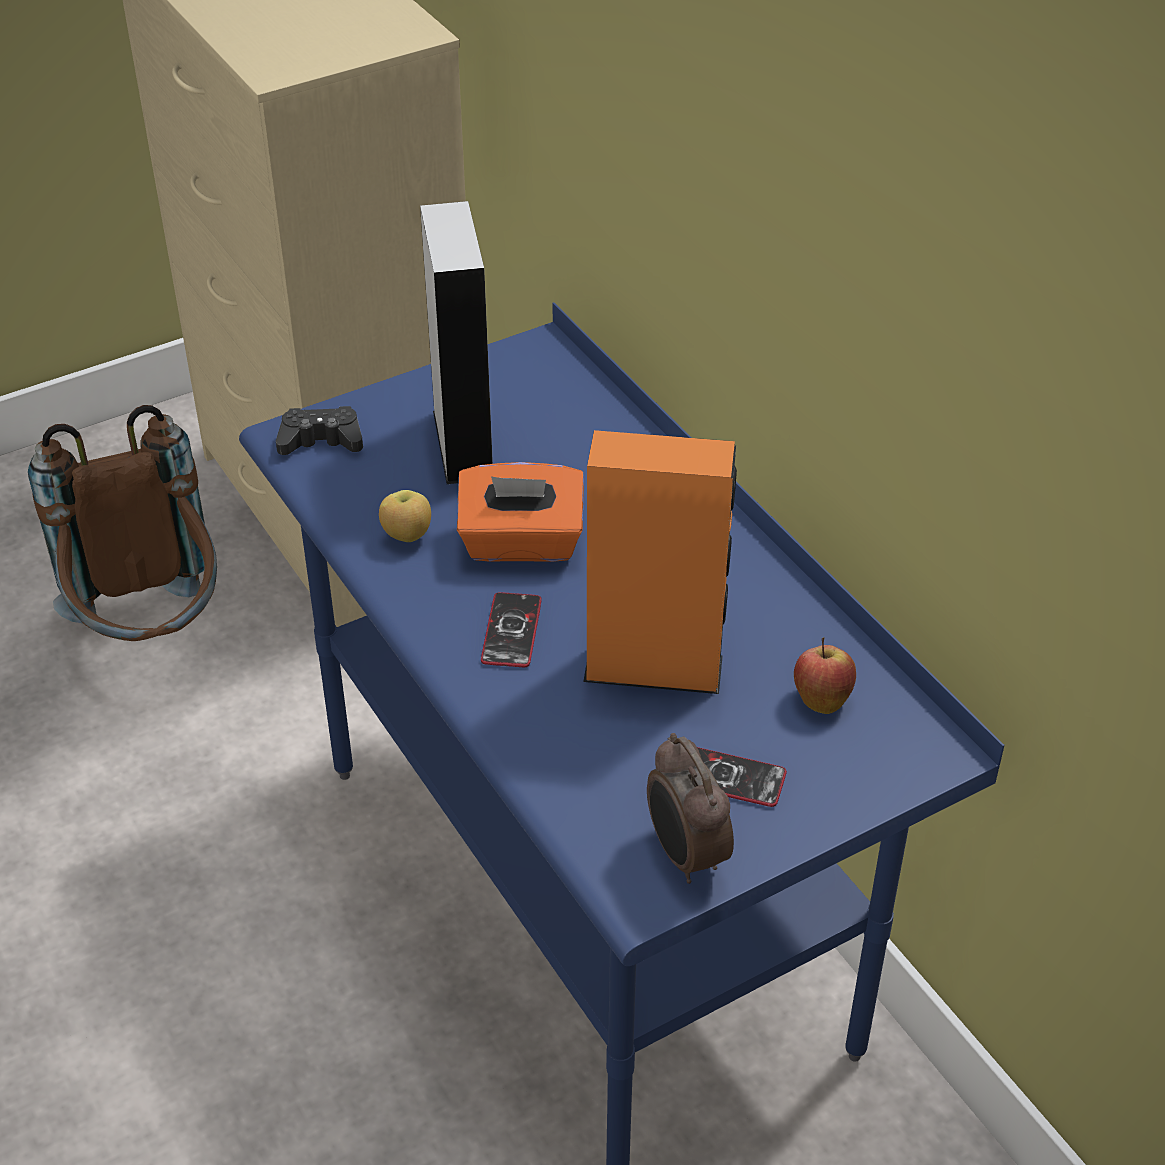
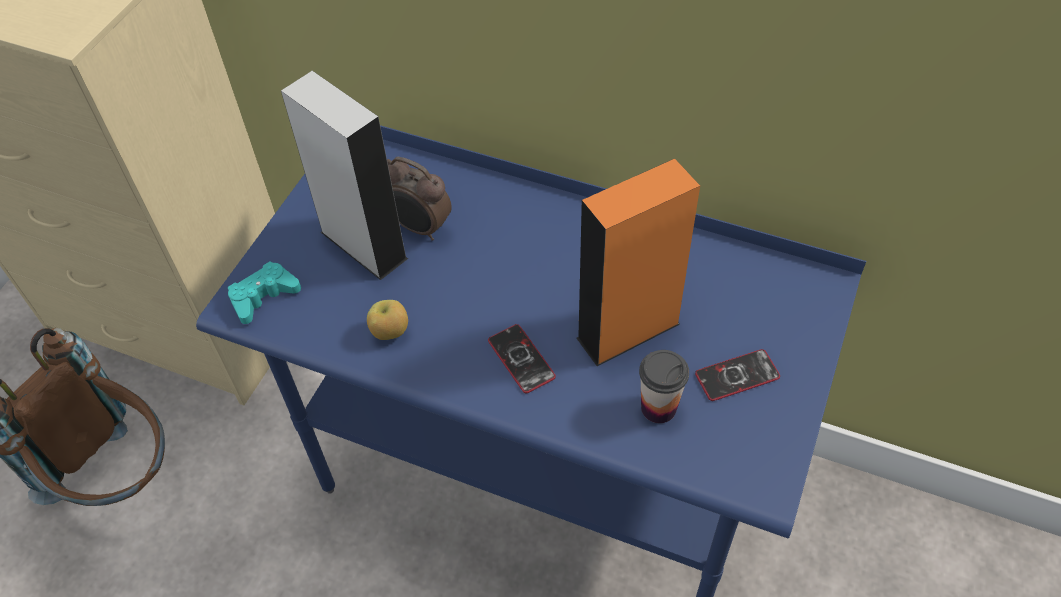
camera: 35 degrees left, 10 degrees up
black game controller [276,406,363,455] -> turquoise game controller [228,262,301,324]
orange tissue box [457,462,584,562] -> none
alarm clock [647,733,734,884] -> alarm clock moved to [387,157,452,241]
apple [794,637,856,714] -> none
none -> cup [639,350,689,423]

